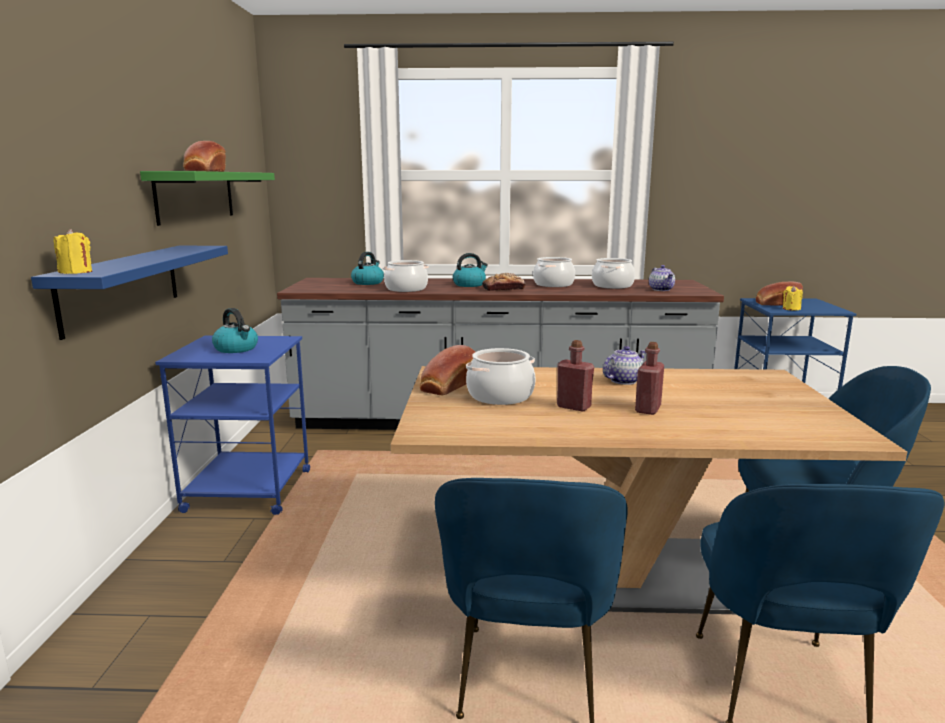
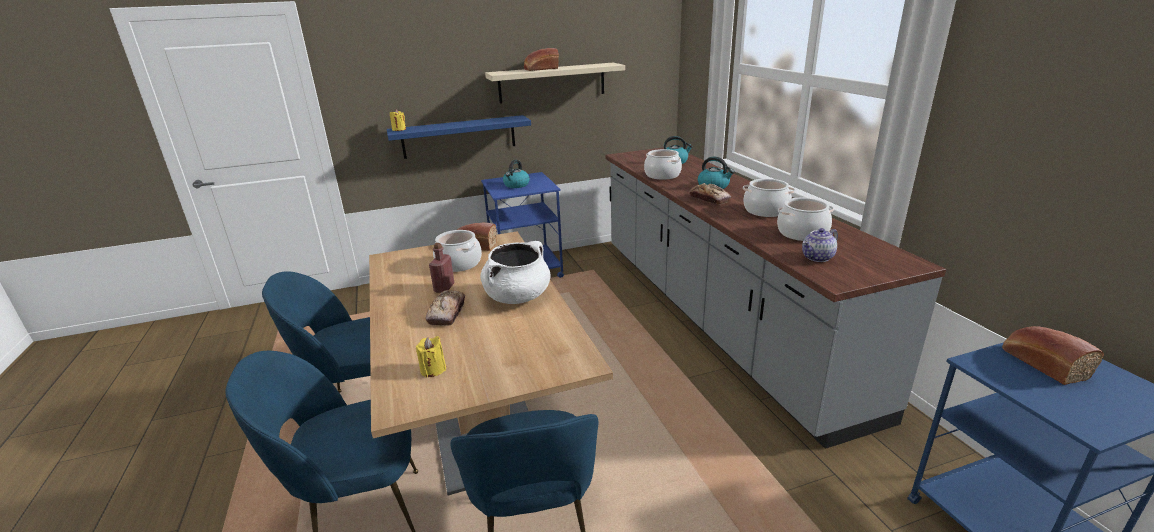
camera: 70 degrees right, 10 degrees up
green shelf [140,171,275,226] -> beige shelf [485,63,625,104]
teapot [603,346,646,385] -> white cooking pot [480,241,550,304]
red bottle [635,342,664,415] -> bread [426,290,465,326]
yellow candle [783,286,803,310] -> yellow candle moved to [416,336,446,378]

